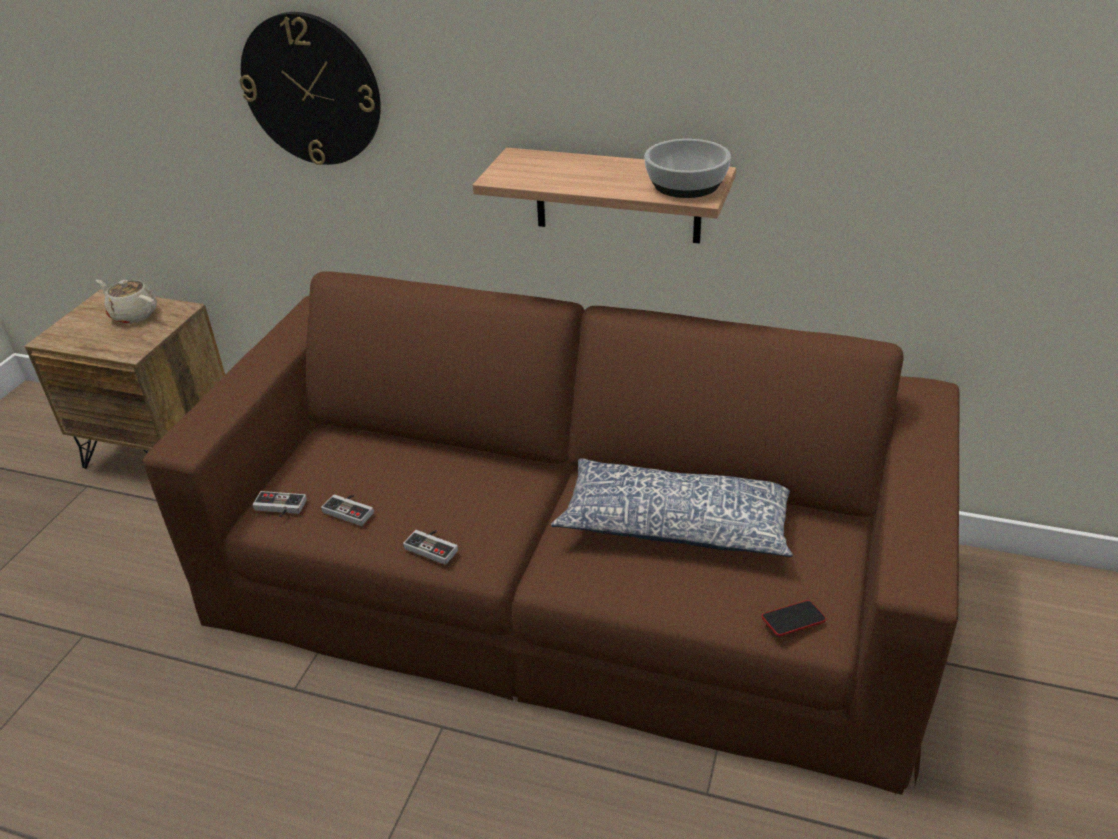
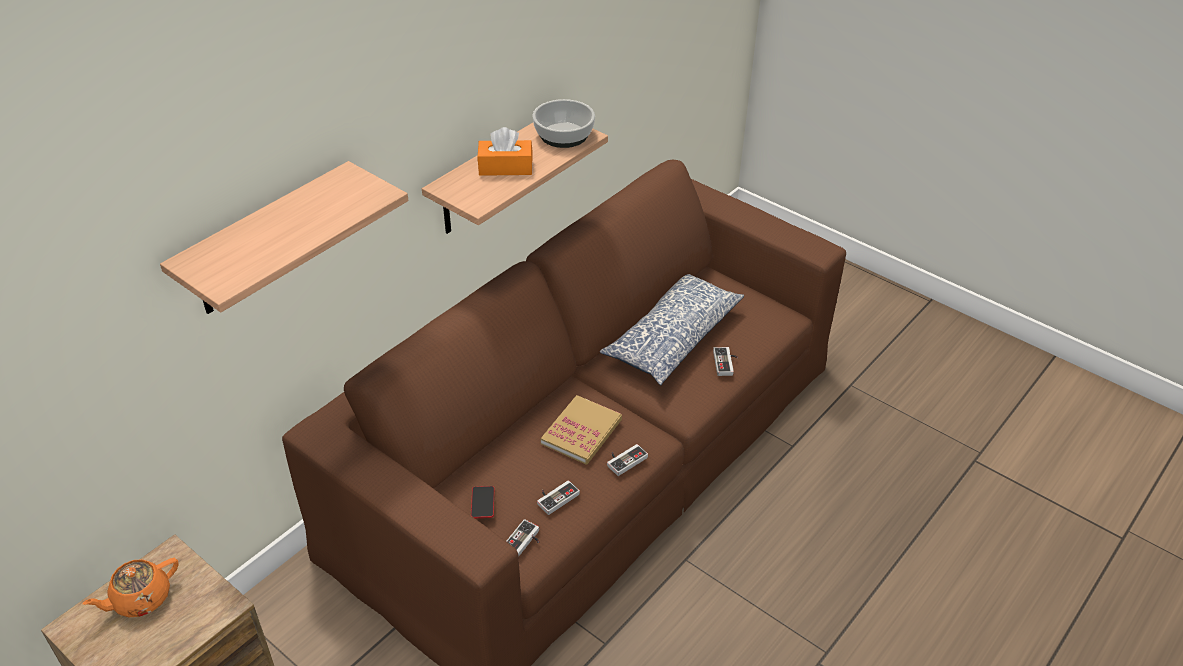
camera: 70 degrees left, 5 degrees up
beige teapot [96,280,157,324] -> orange teapot [83,558,179,617]
wall clock [240,12,381,165] -> shelf [160,161,408,314]
phone [761,600,826,636] -> phone moved to [471,486,494,518]
none -> orange tissue box [477,127,533,176]
none -> book [541,395,622,465]
none -> game controller [713,347,738,376]

